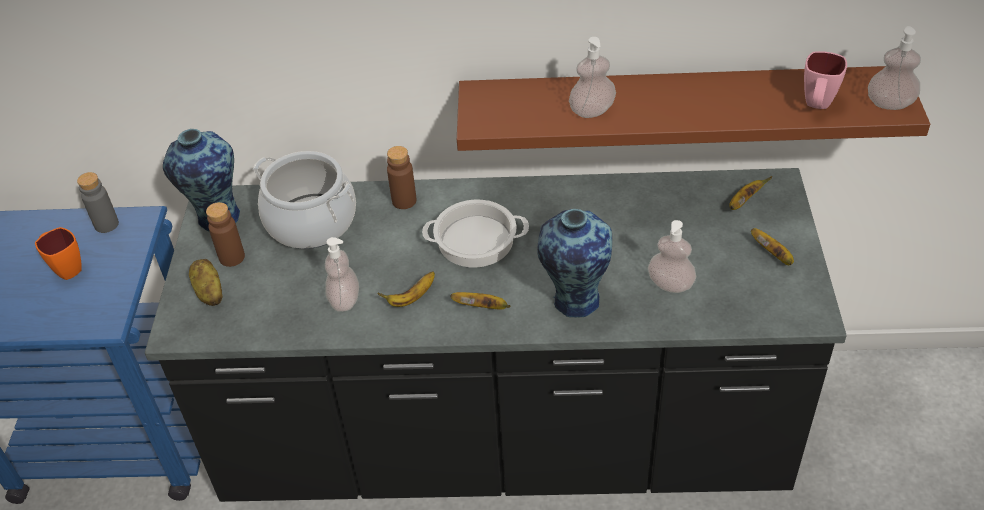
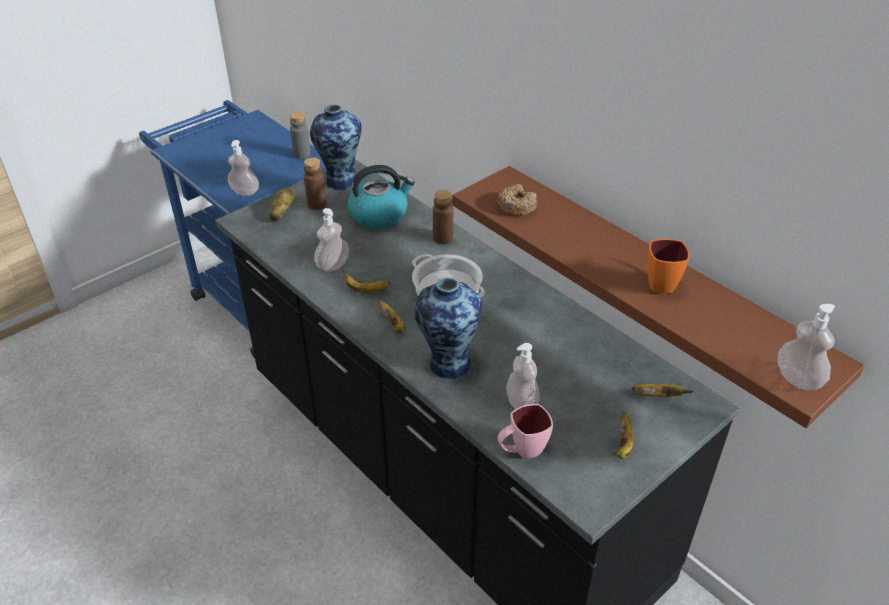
camera: 45 degrees right, 5 degrees down
orange mug [35,227,82,280] -> orange mug moved to [648,238,690,294]
cooking pot [253,151,356,249] -> kettle [347,165,415,229]
soap dispenser [569,37,616,118] -> soap dispenser moved to [228,140,259,196]
pink mug [804,51,847,109] -> pink mug moved to [498,404,553,459]
none -> donut [497,184,537,217]

